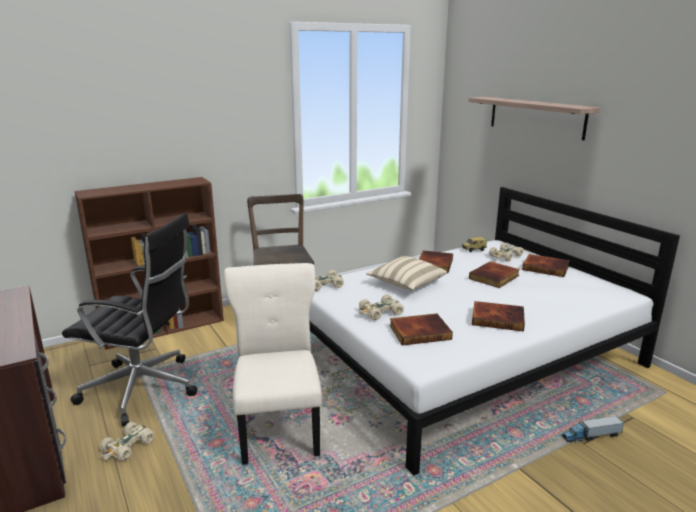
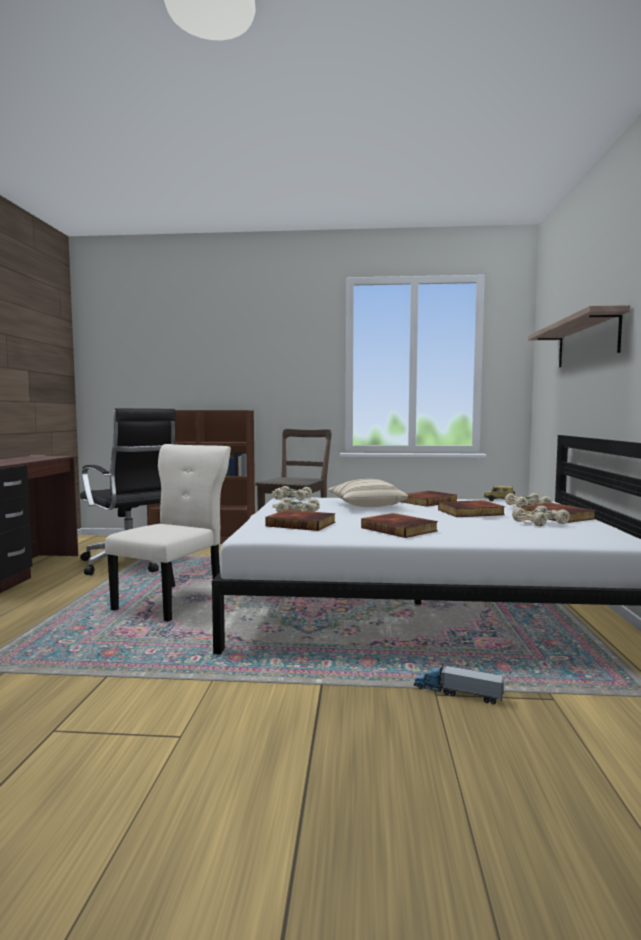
camera: 35 degrees right, 15 degrees down
beige toy car [100,422,154,461] -> beige toy car moved to [512,505,570,527]

